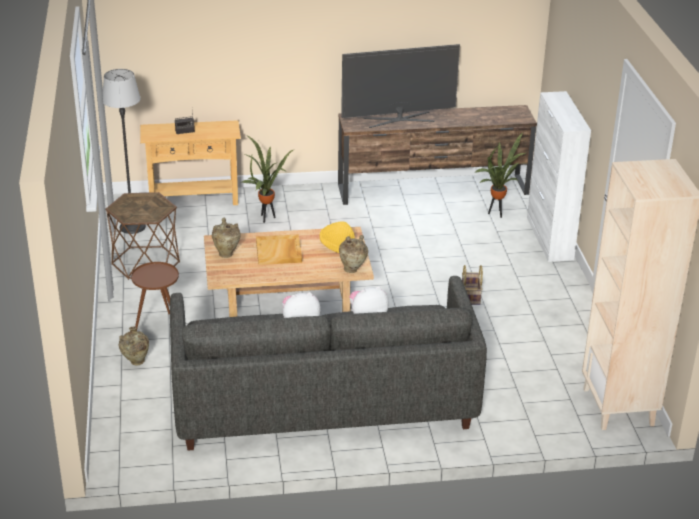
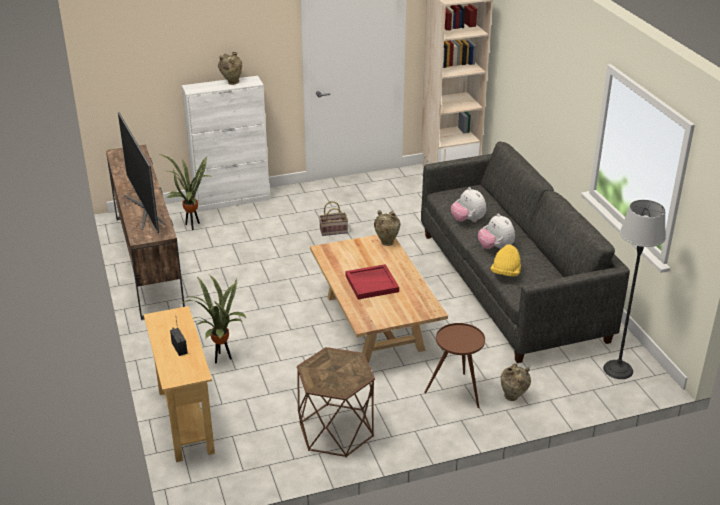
camera: 100 degrees left, 0 degrees up
floor lamp [103,69,146,234] -> floor lamp moved to [603,200,665,379]
beige vase [212,218,241,258] -> beige vase moved to [218,52,242,85]
beige tray [256,234,302,265] -> red tray [345,264,399,300]
yellow hat [319,221,355,253] -> yellow hat moved to [491,244,521,276]

